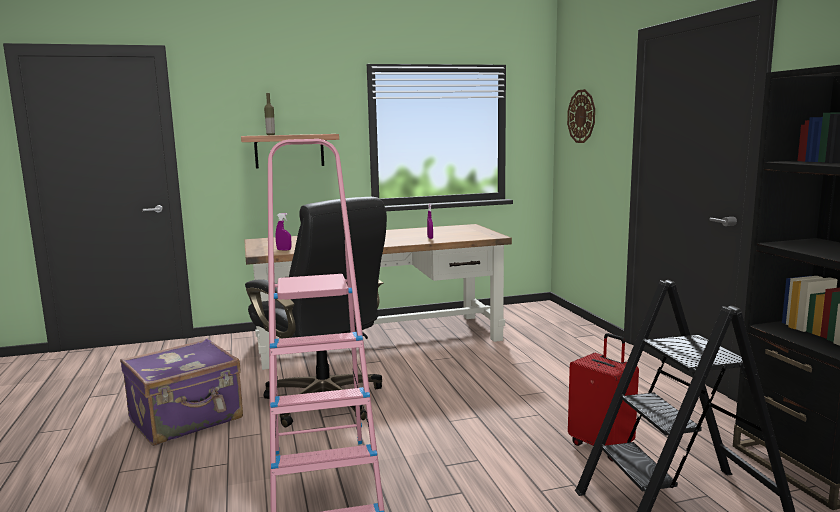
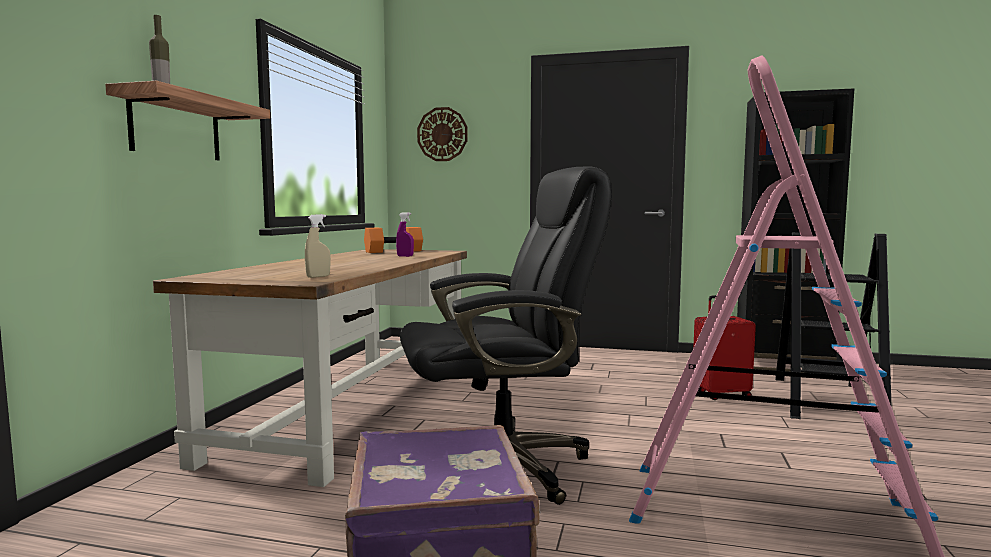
camera: 60 degrees left, 5 degrees down
purple spray bottle [276,213,291,250] -> beige spray bottle [305,214,331,278]
none -> orange dumbbell [364,227,423,253]

